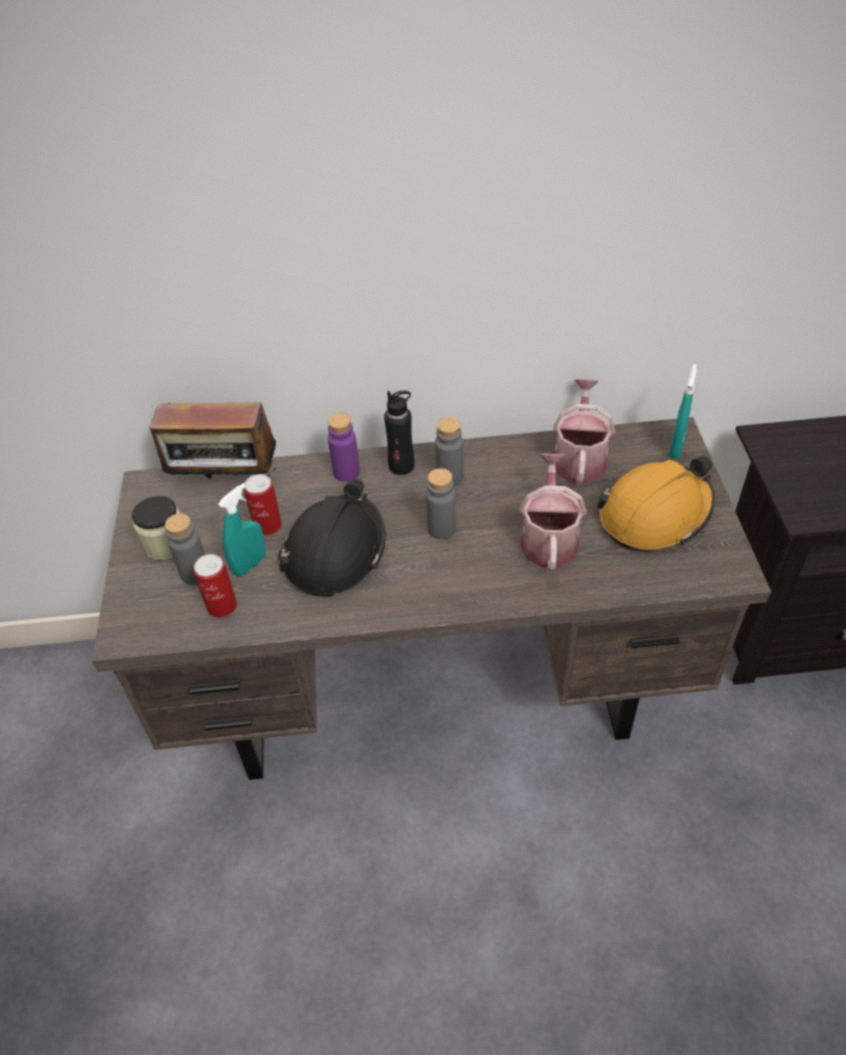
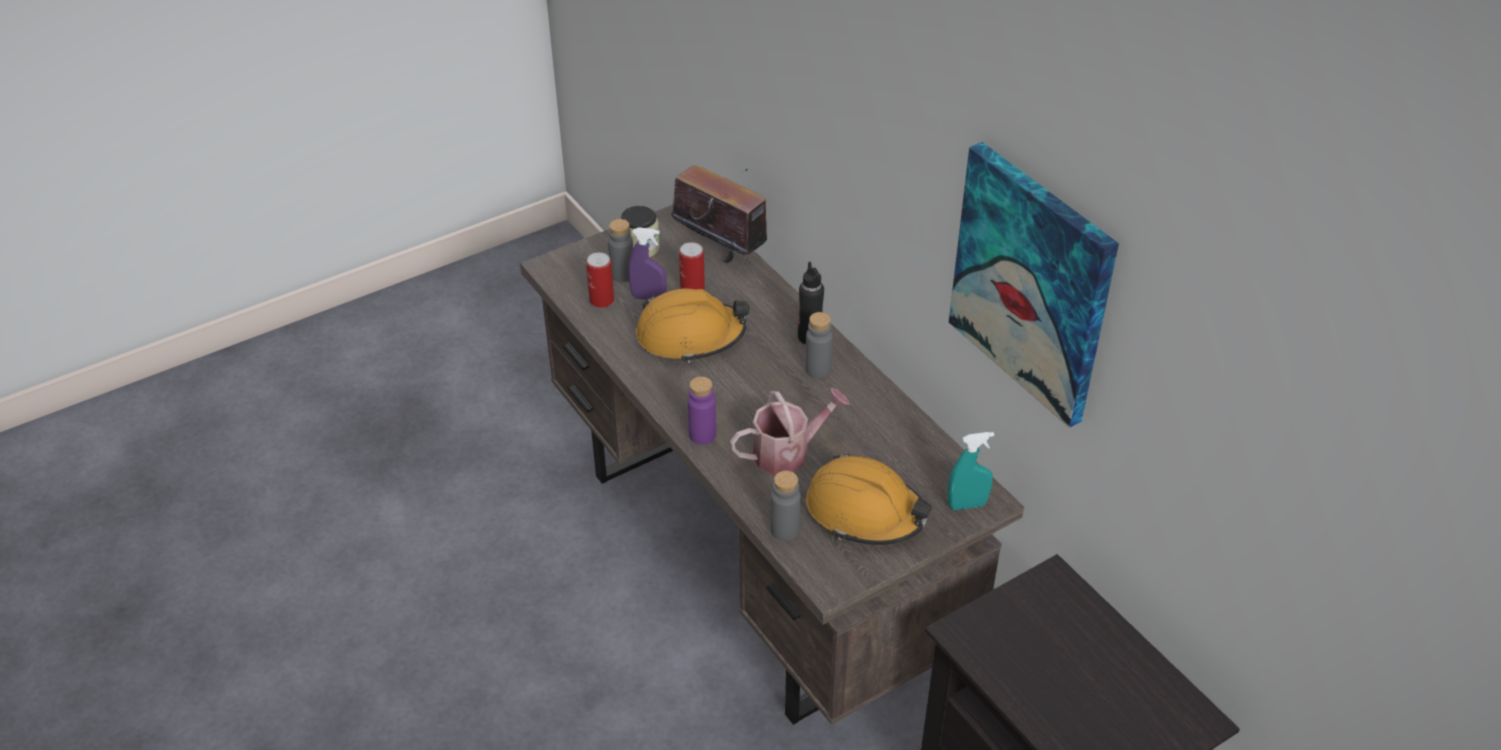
camera: 60 degrees right, 5 degrees down
radio [149,402,276,493] -> radio turned 150 degrees clockwise [671,165,767,265]
turquoise spray bottle [218,483,266,576] -> purple spray bottle [628,227,667,300]
black hard hat [278,478,386,597] -> orange hard hat [636,288,749,363]
purple bottle [328,413,360,482] -> purple bottle moved to [688,376,716,445]
grey bottle [426,468,456,539] -> grey bottle moved to [770,471,801,541]
watering can [553,379,615,484] -> none
none -> picture [949,142,1119,428]

